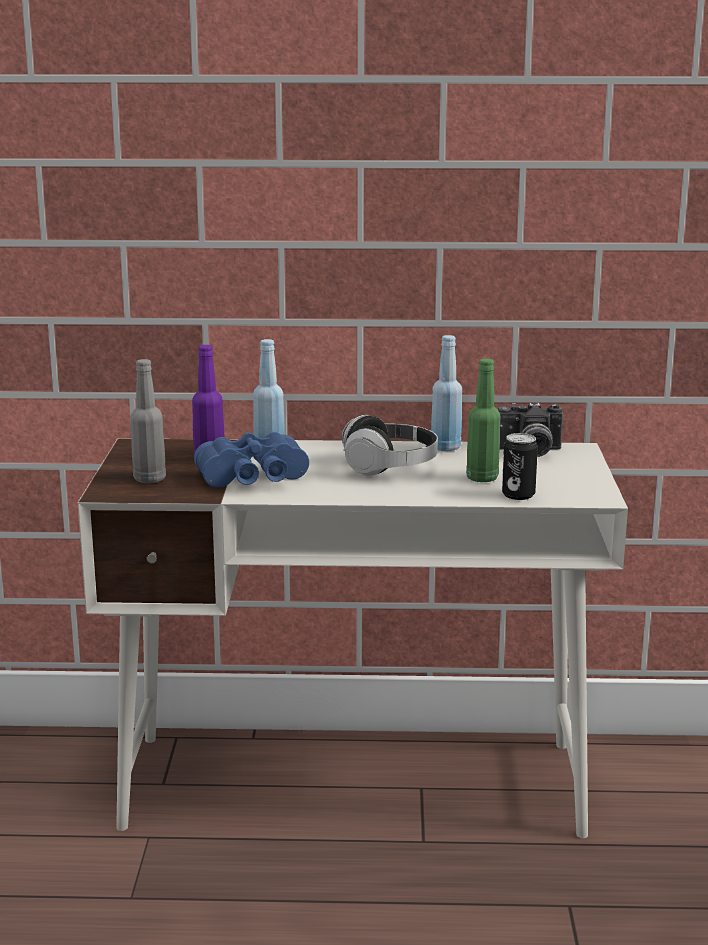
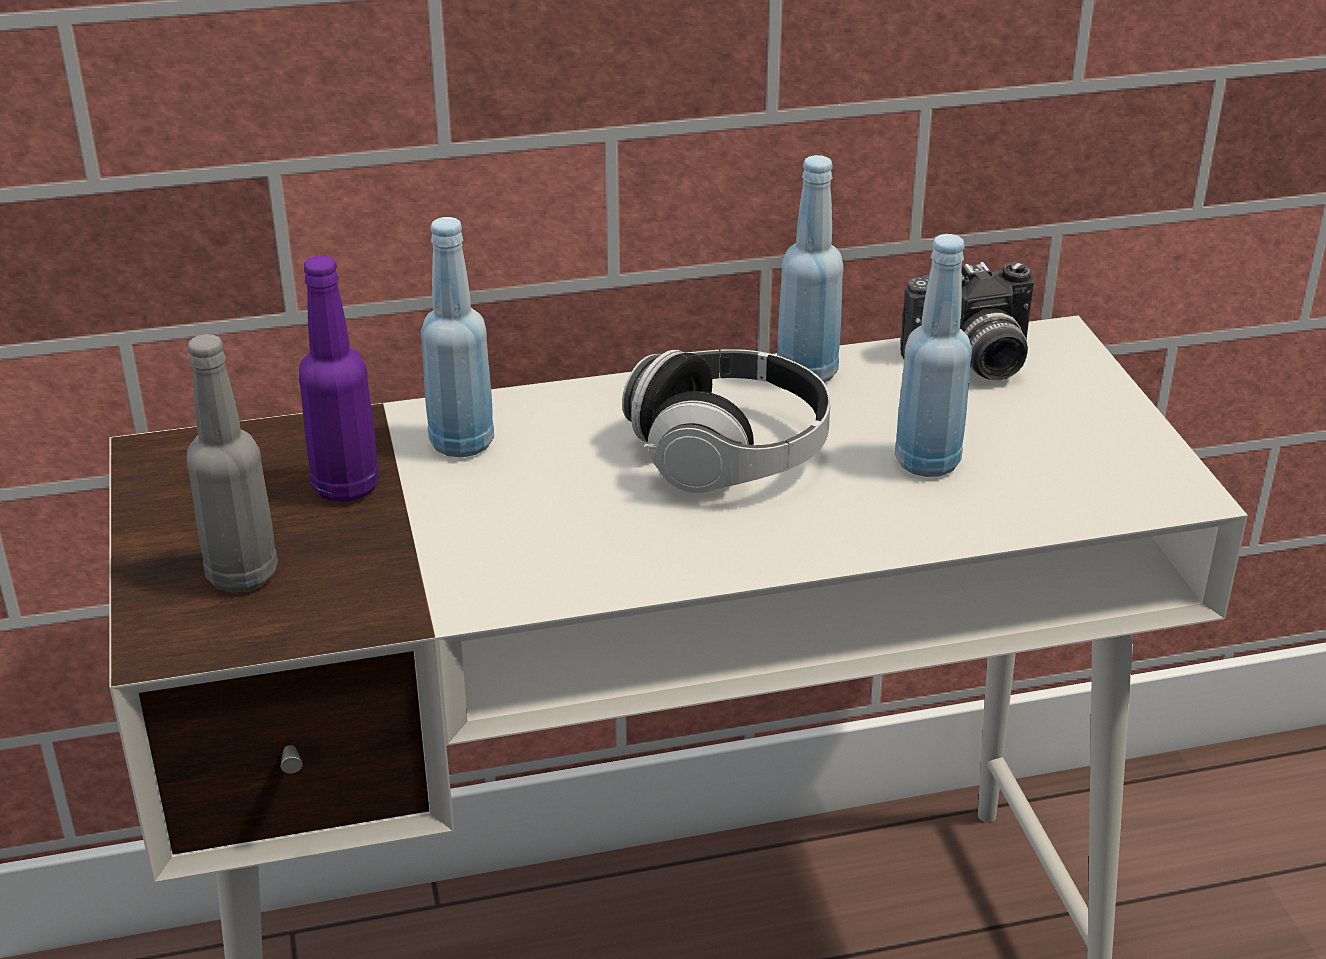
camera: 15 degrees left, 15 degrees up
blue binoculars [194,432,309,487] -> none
green bottle [466,359,501,482] -> blue bottle [895,234,972,477]
can [502,433,538,500] -> none

